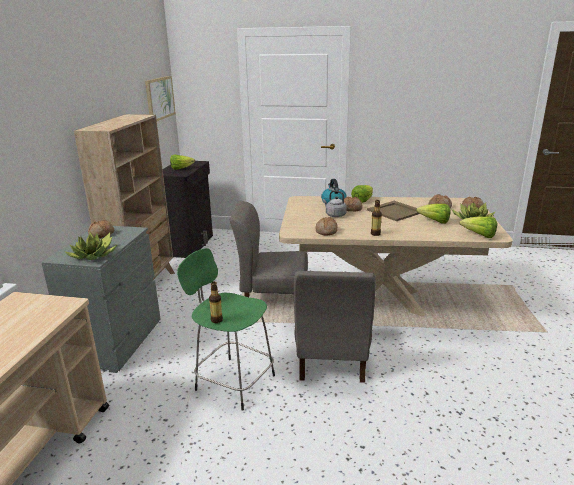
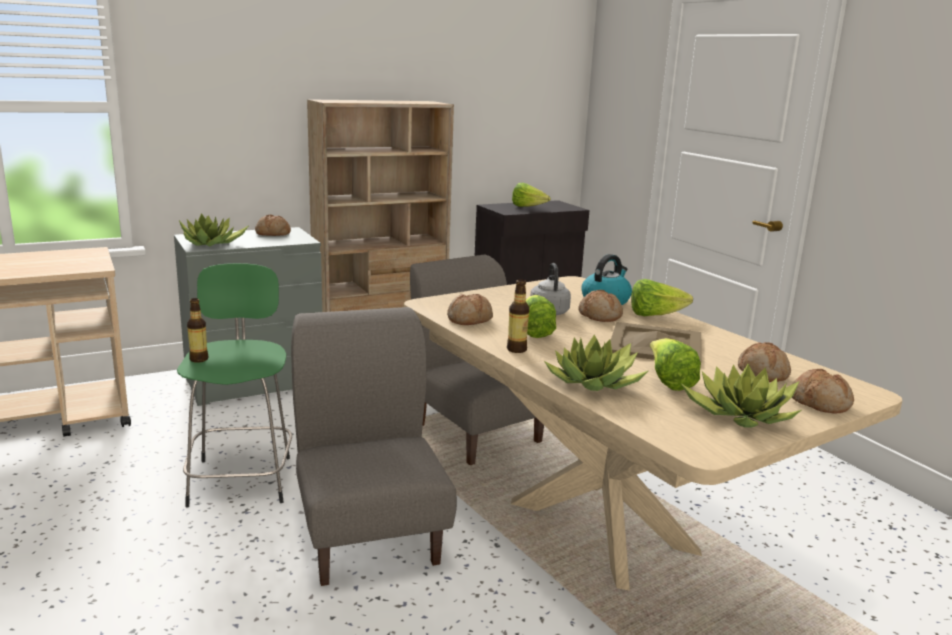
camera: 50 degrees right, 5 degrees down
picture [145,76,176,121] -> none
grey chair [294,271,376,383] -> grey chair turned 105 degrees clockwise [291,307,457,586]
lettuce [459,217,497,238] -> lettuce moved to [526,295,556,338]
none -> potted plant [544,334,648,391]

